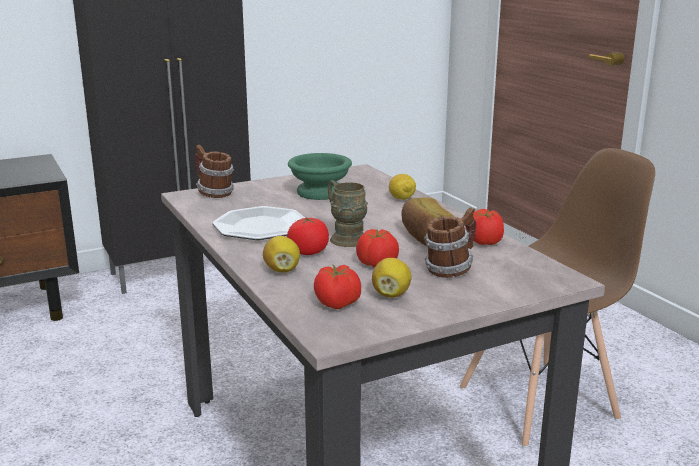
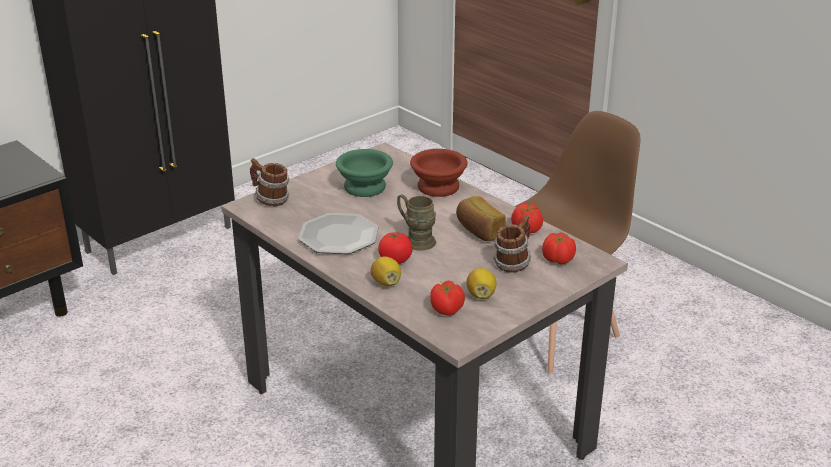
camera: 15 degrees left, 10 degrees up
tomato [356,229,399,268] -> tomato moved to [542,232,576,264]
lemon [389,174,416,200] -> brown bowl [410,149,468,197]

